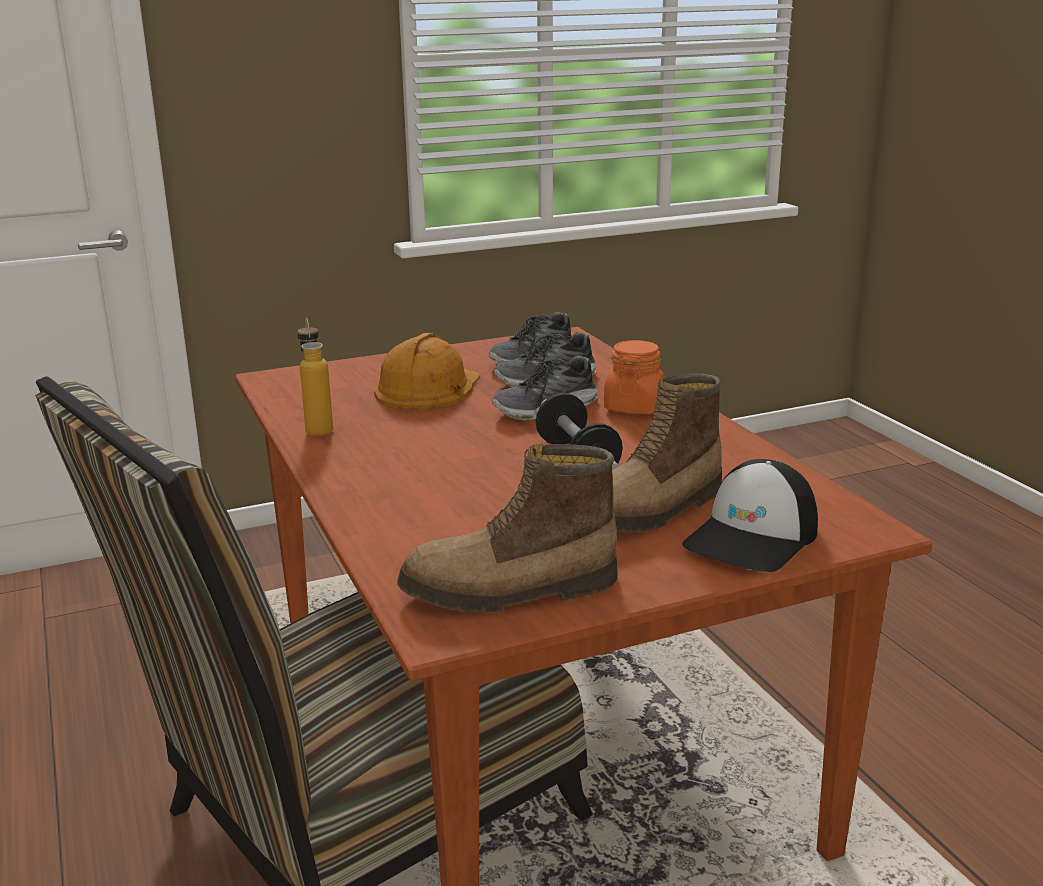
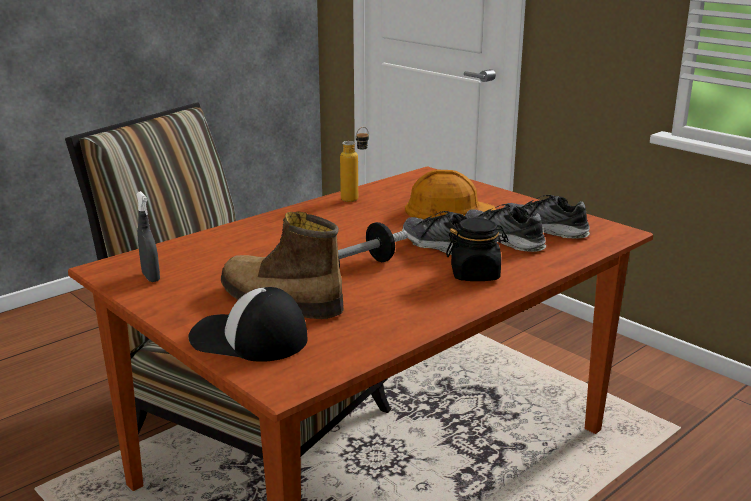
camera: 70 degrees right, 0 degrees up
boot [397,444,618,612] -> grey spray bottle [136,191,160,282]
orange jar [604,340,665,414] -> black jar [446,218,509,281]

